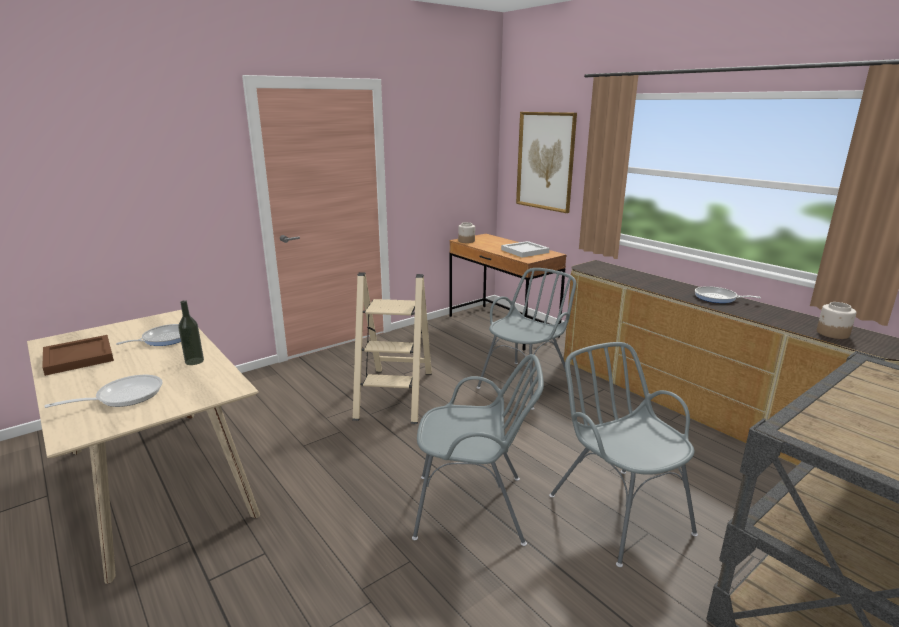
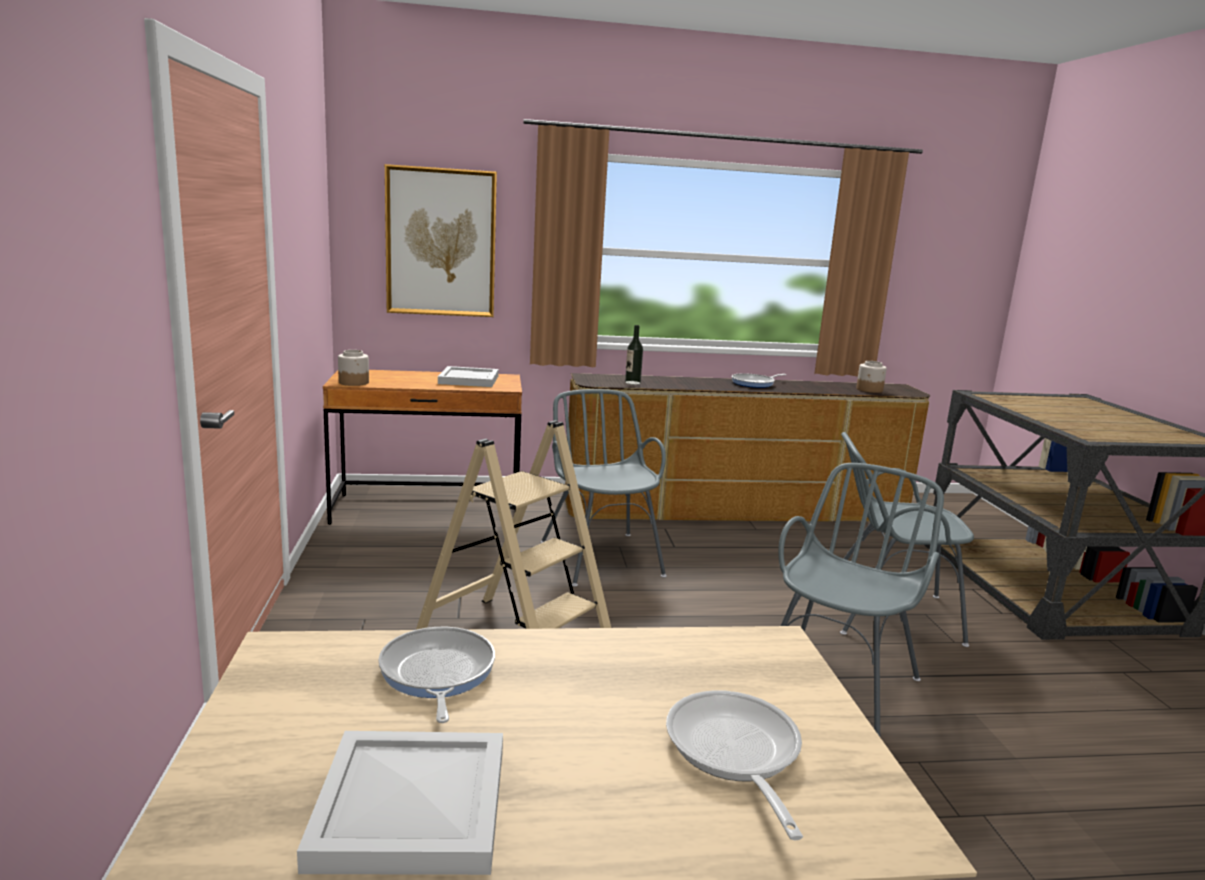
camera: 60 degrees left, 5 degrees down
brown tray [42,335,114,376] -> white tray [297,731,503,875]
bottle [178,300,204,365] -> bottle moved to [625,325,643,385]

